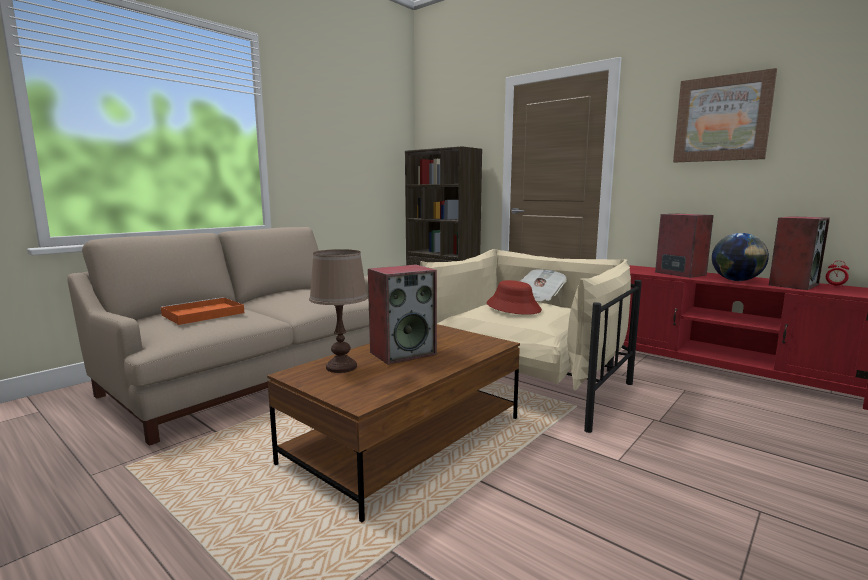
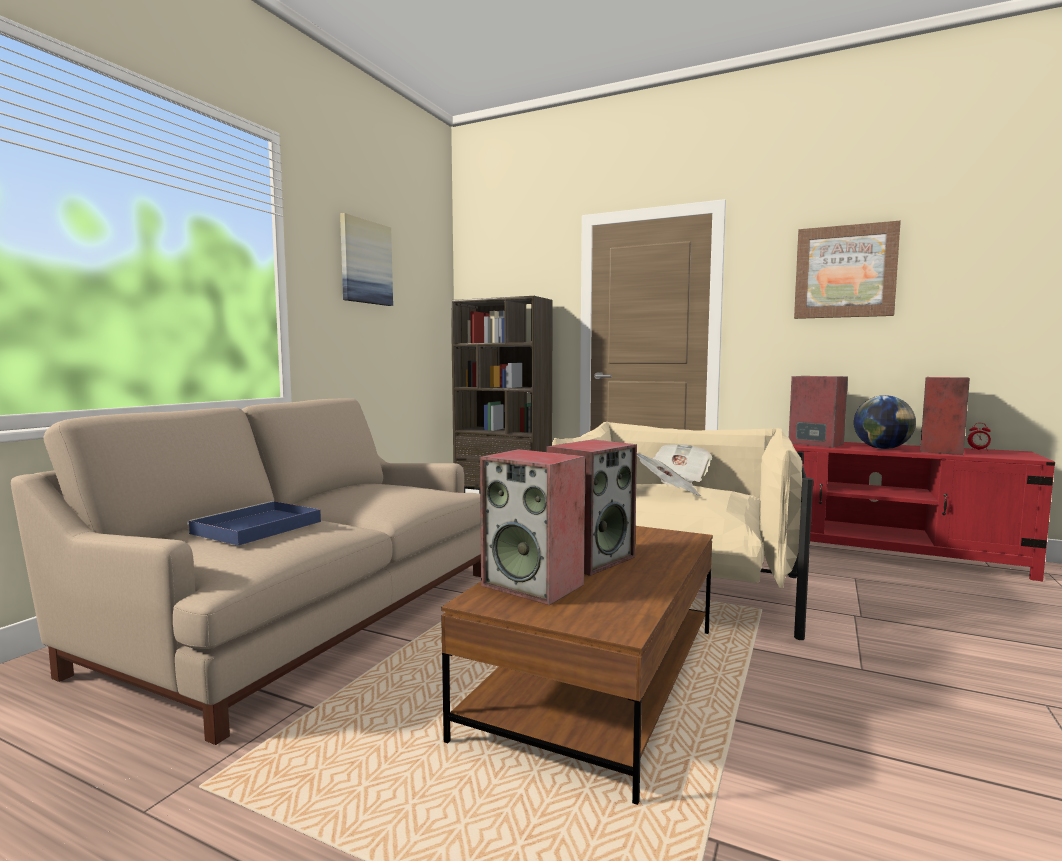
camera: 15 degrees left, 5 degrees down
orange tray [160,297,244,325] -> blue tray [187,501,321,546]
brown table lamp [309,249,368,373] -> speaker [480,449,585,605]
red hat [487,280,542,315] -> newspaper [637,453,701,496]
none -> picture [340,213,393,306]

